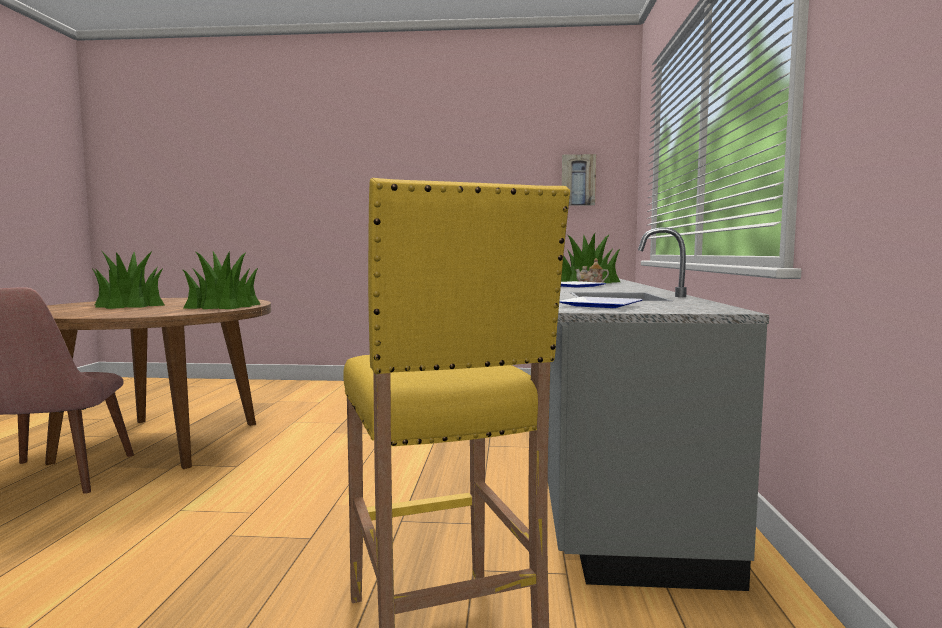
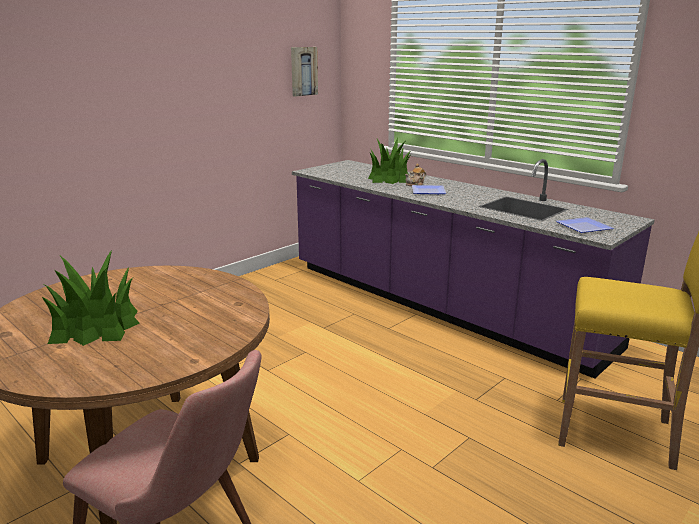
camera: 50 degrees left, 15 degrees up
potted plant [182,250,261,309] -> none
grey counter [548,227,769,591] -> purple counter [292,159,655,379]

